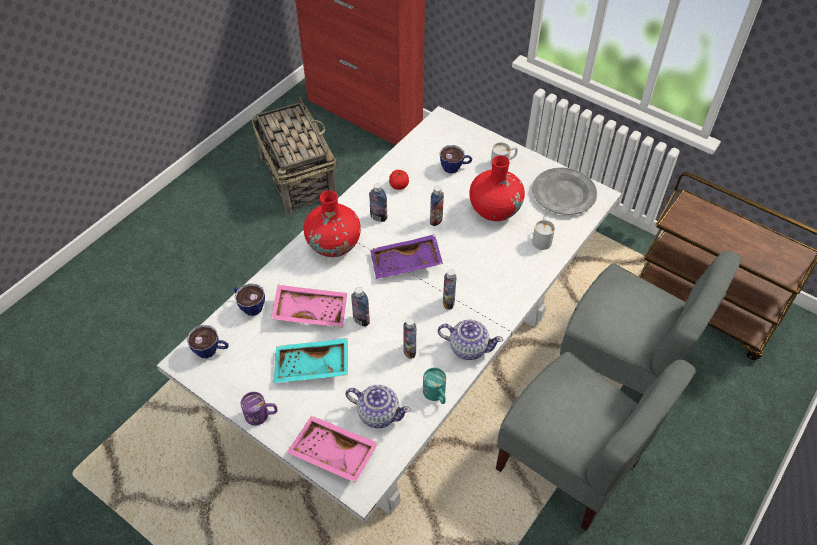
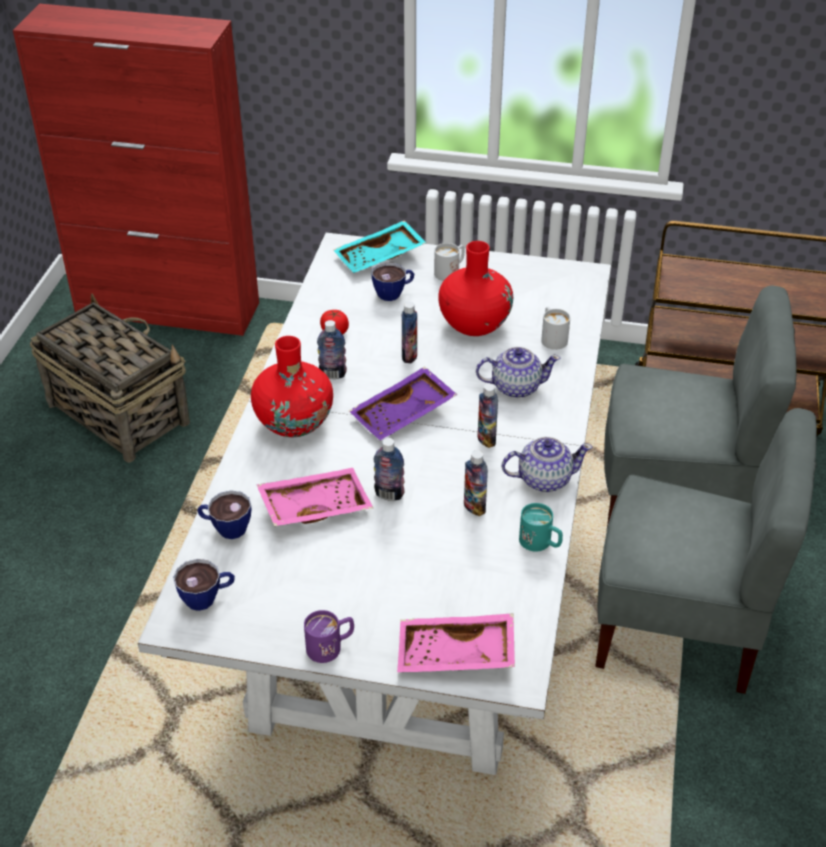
camera: 25 degrees left, 10 degrees down
turquoise tray [273,338,348,383] -> turquoise tray moved to [333,220,426,273]
teapot [345,385,411,428] -> teapot moved to [476,347,560,398]
grey plate [532,167,597,215] -> none

